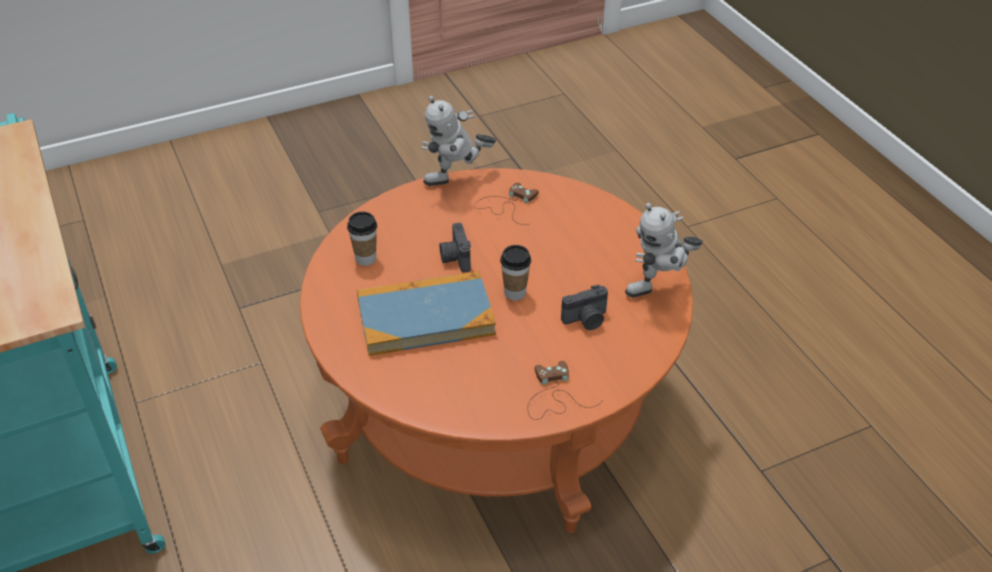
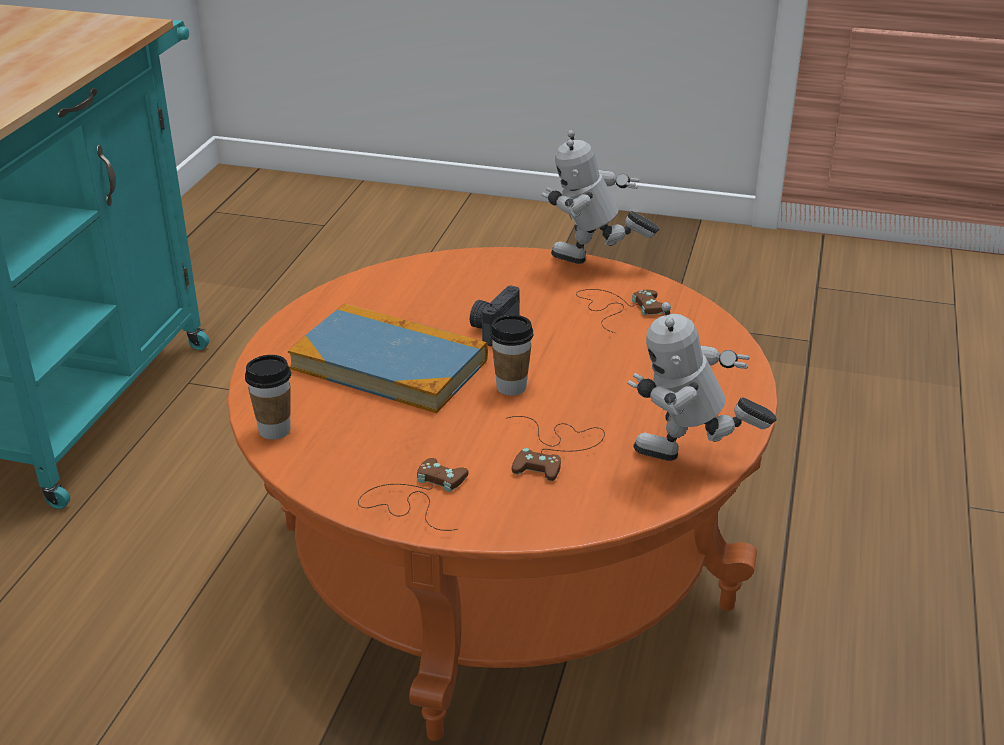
camera: 40 degrees right, 10 degrees down
cup [347,212,377,266] -> cup moved to [245,355,291,440]
camera [561,285,608,330] -> brown game controller [506,416,605,481]

